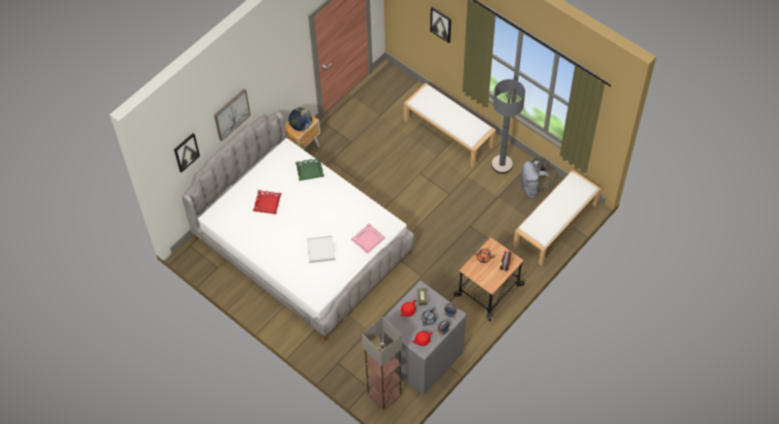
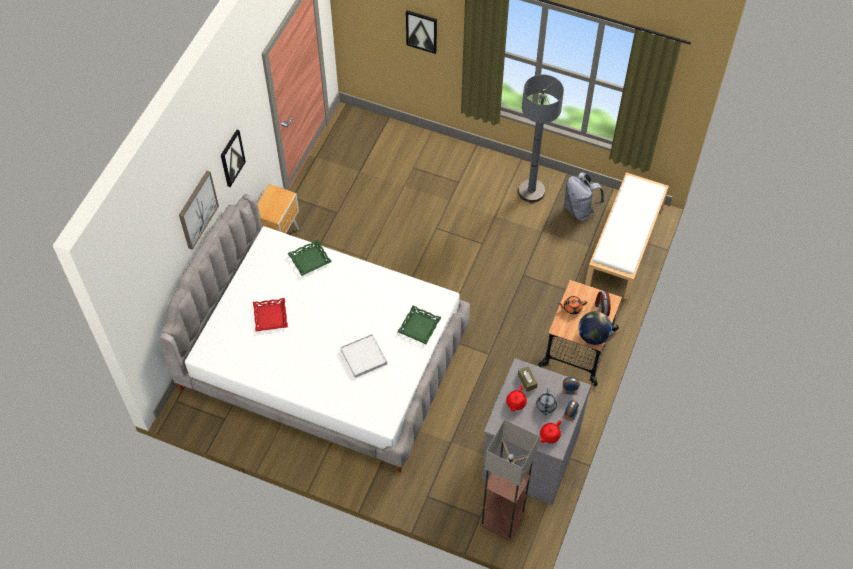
camera: 20 degrees left, 0 degrees up
picture [174,133,200,173] -> picture moved to [221,130,246,187]
globe [289,108,312,131] -> globe moved to [578,311,612,345]
pink tray [351,224,386,254] -> green tray [398,305,441,344]
white bench [404,83,496,167] -> none

